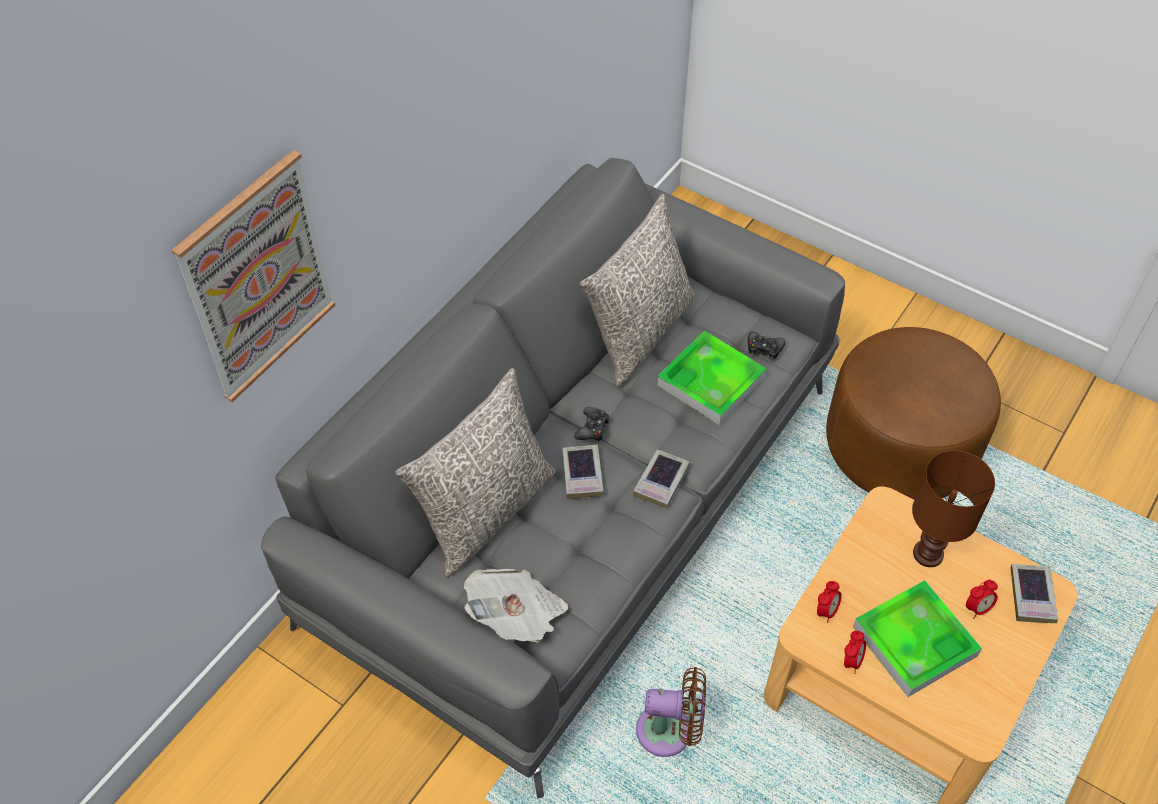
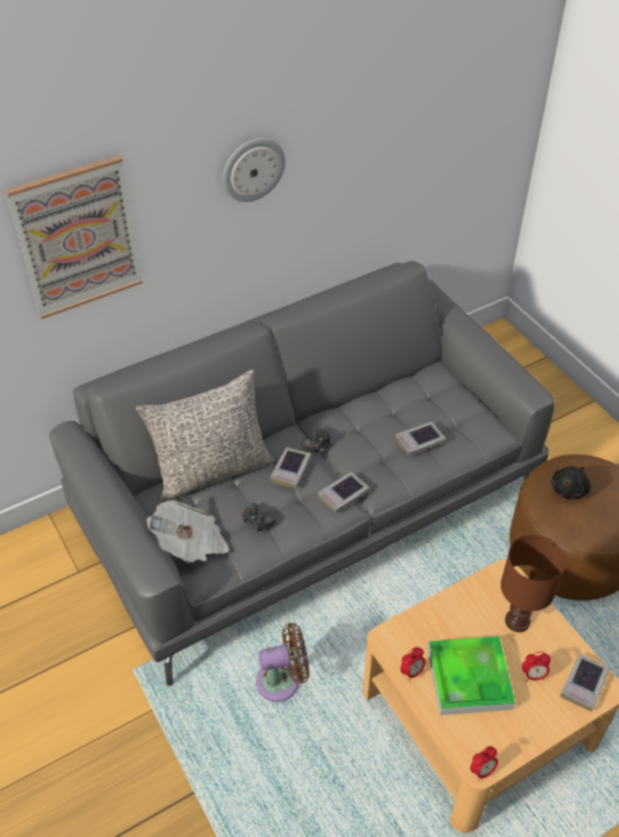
camera: 25 degrees right, 5 degrees down
grey pillow [580,194,696,386] -> none
brown fan [636,667,706,757] -> brown fan turned 45 degrees counterclockwise [256,623,310,702]
tray [657,331,767,425] -> book [395,422,446,456]
black game controller [748,331,786,360] -> black game controller moved to [242,503,276,532]
alarm clock [817,581,842,623] -> alarm clock moved to [470,746,498,782]
none -> wall clock [223,138,285,202]
none -> black plush toy [551,467,591,499]

